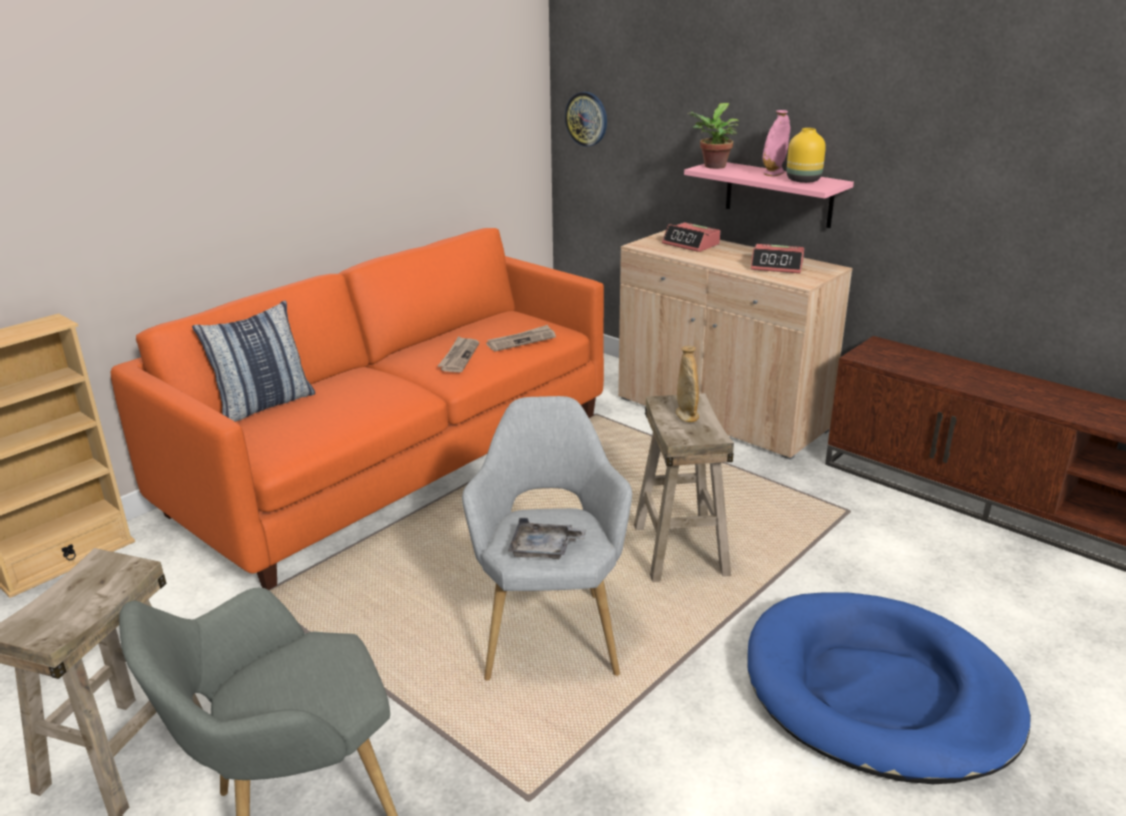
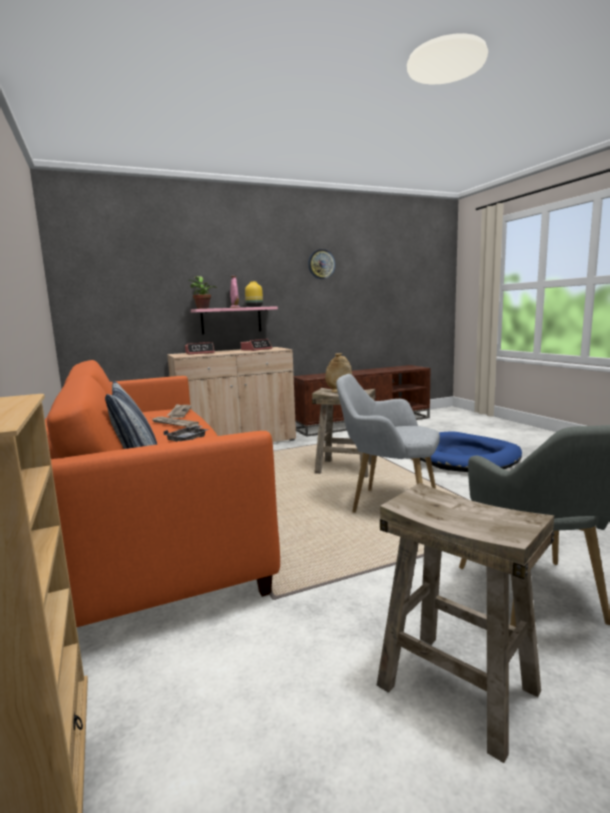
camera: 65 degrees left, 15 degrees down
grey tray [508,518,587,559] -> grey tray moved to [163,425,209,442]
wall clock [565,92,607,147] -> wall clock moved to [308,249,335,279]

